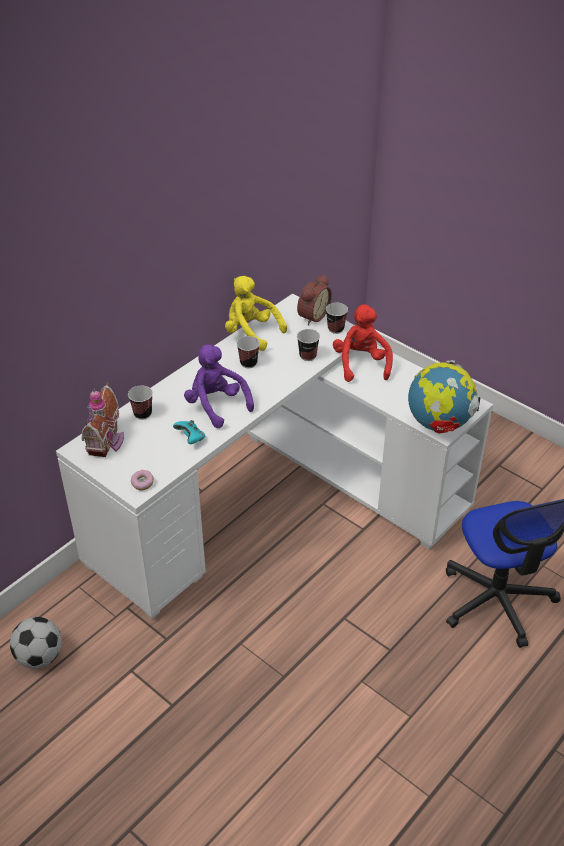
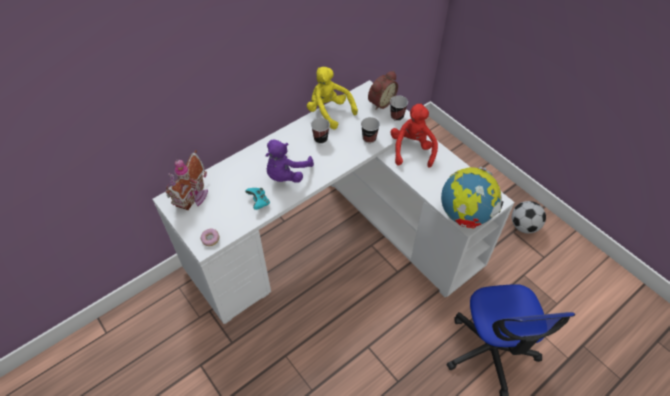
camera: 10 degrees right, 10 degrees up
football [10,617,62,669] -> football moved to [512,201,546,233]
cup [128,385,153,420] -> none
purple plush toy [184,344,254,428] -> purple plush toy turned 120 degrees counterclockwise [266,139,314,183]

